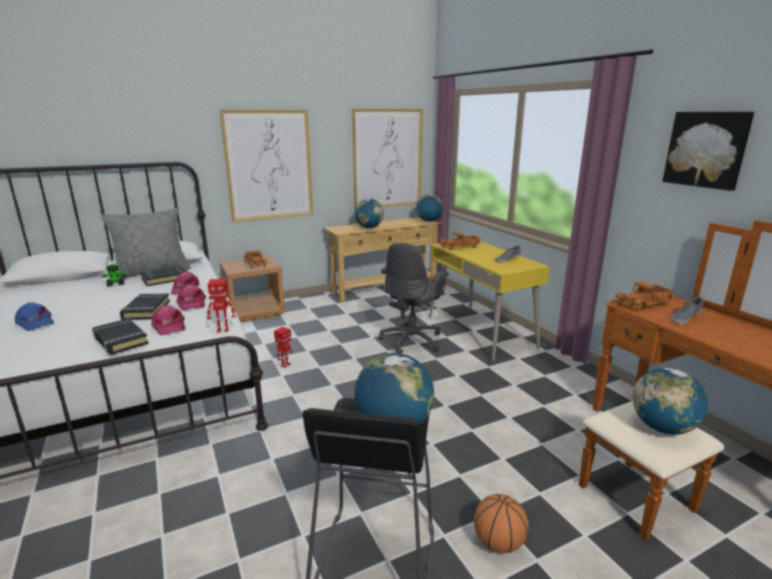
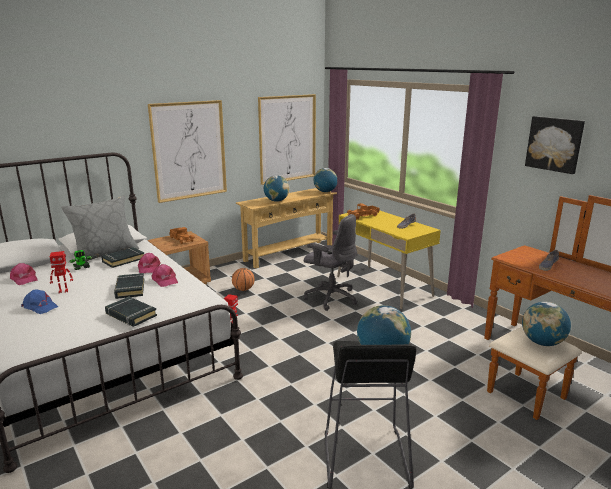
camera: 10 degrees left, 0 degrees up
pink cap [151,305,185,335] -> pink cap moved to [10,263,37,285]
toy robot [207,279,236,333] -> toy robot moved to [50,251,73,293]
grey office chair [379,243,449,354] -> grey office chair turned 75 degrees counterclockwise [304,214,358,311]
basketball [474,494,529,553] -> basketball moved to [232,268,255,291]
toy truck [615,281,673,311] -> none

